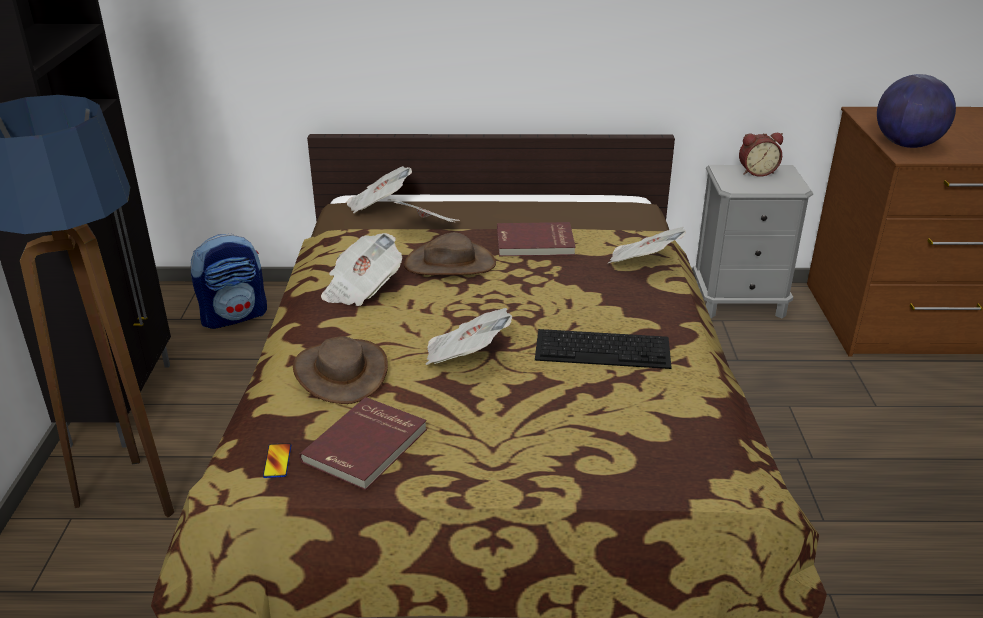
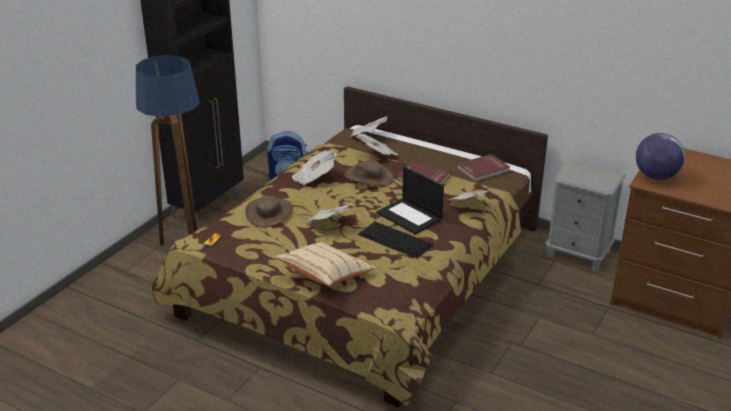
camera: 30 degrees right, 0 degrees up
red book [299,397,427,490] -> red book moved to [456,154,510,182]
alarm clock [739,133,783,177] -> none
none -> beige pillow [275,242,376,286]
none -> laptop [376,167,444,235]

